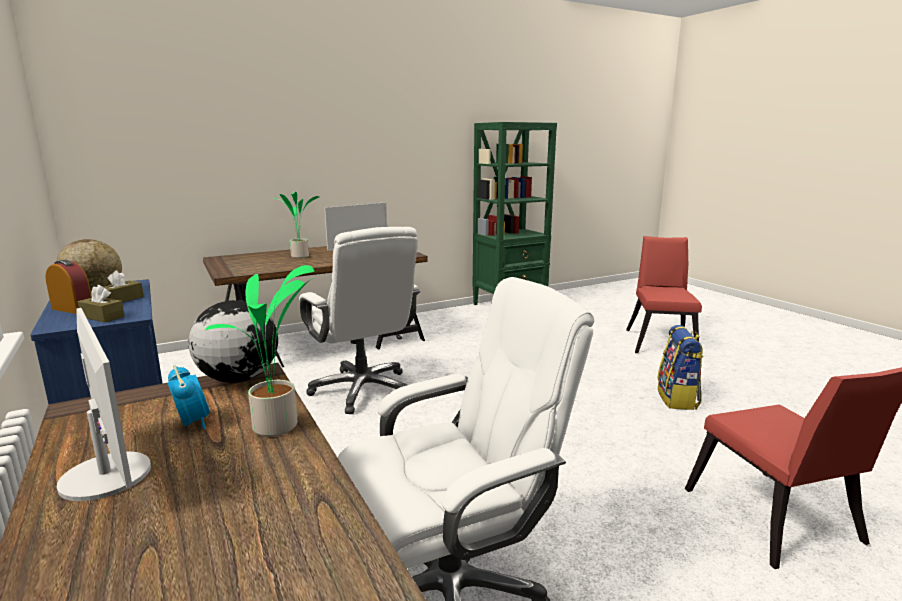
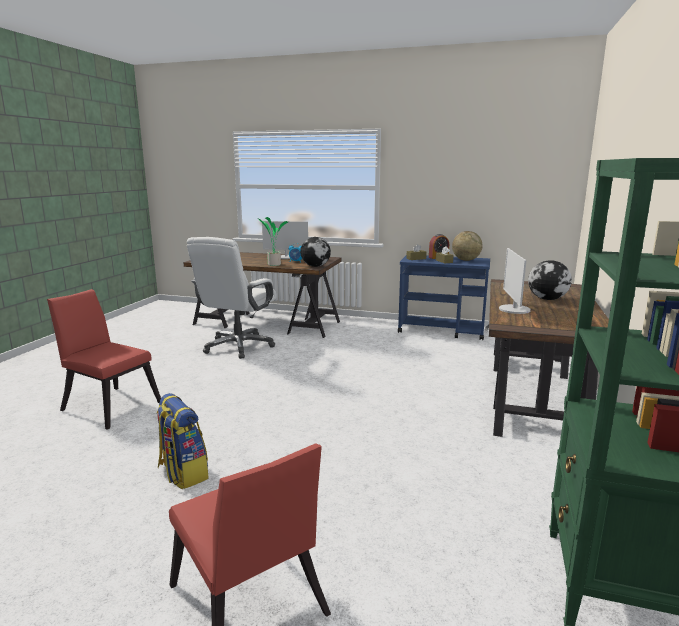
camera: 135 degrees right, 0 degrees up
potted plant [274,192,319,258] -> globe [528,260,572,300]
white office chair [299,227,421,414] -> none

